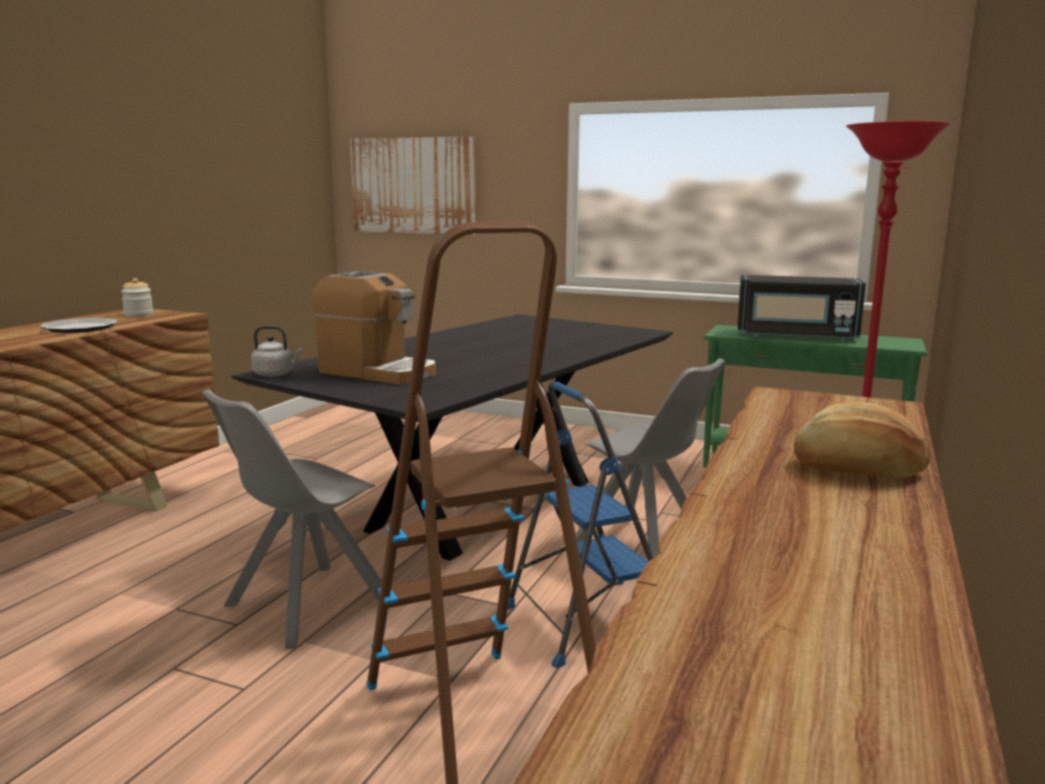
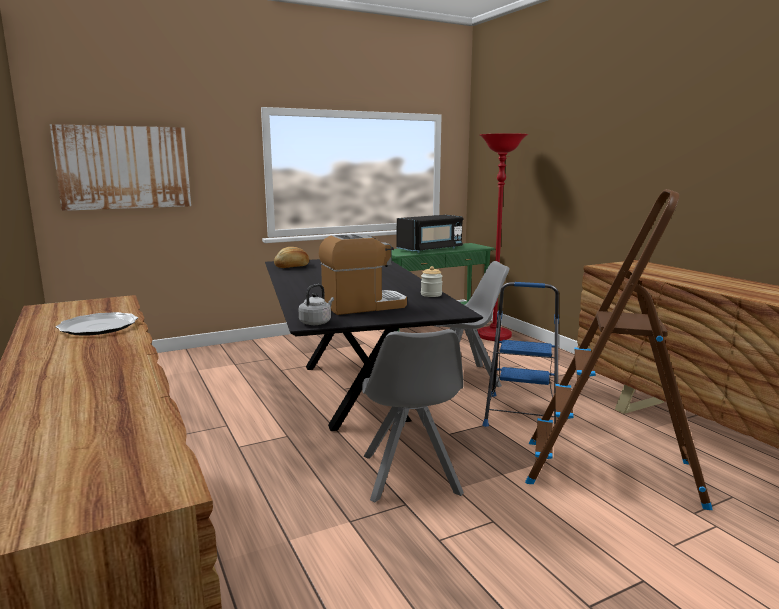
camera: 50 degrees left, 0 degrees up
jar [121,278,153,317] -> jar moved to [421,266,443,297]
bread [794,401,931,478] -> bread moved to [274,247,309,268]

